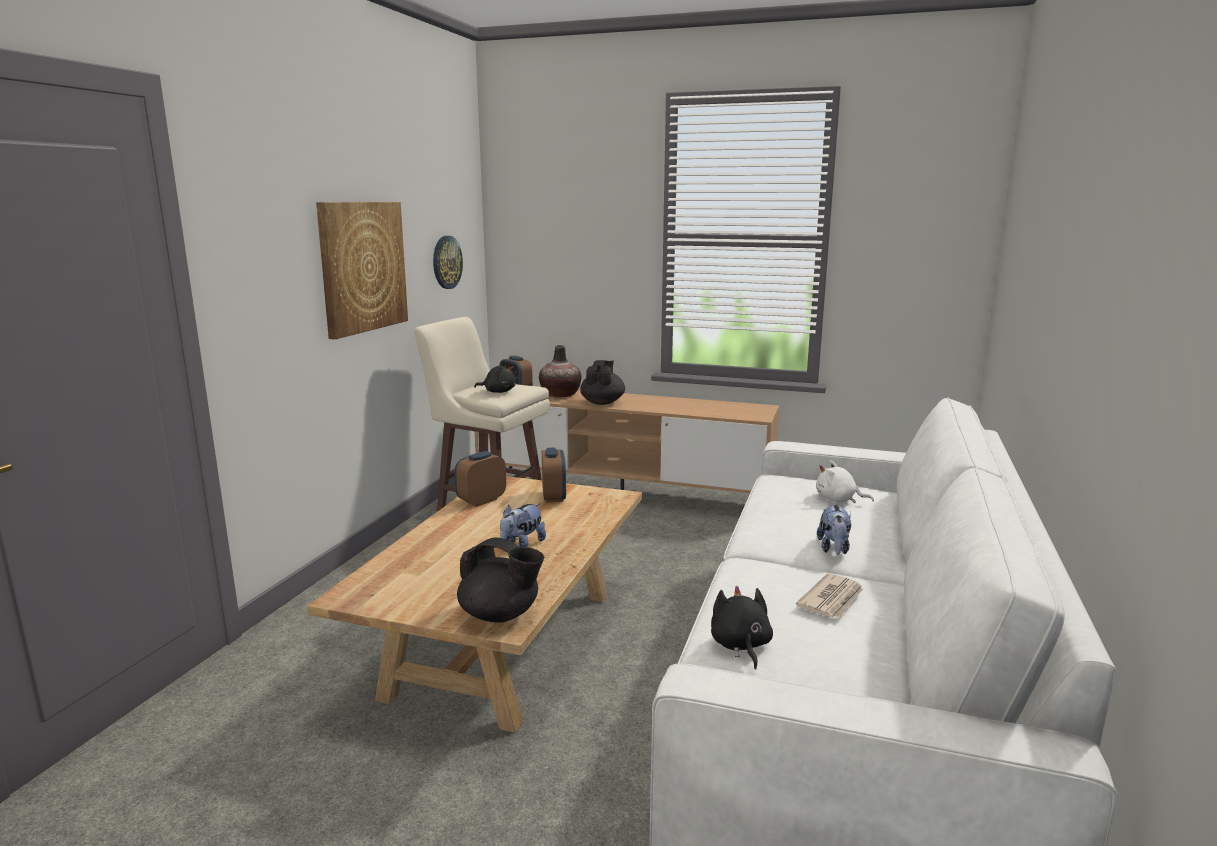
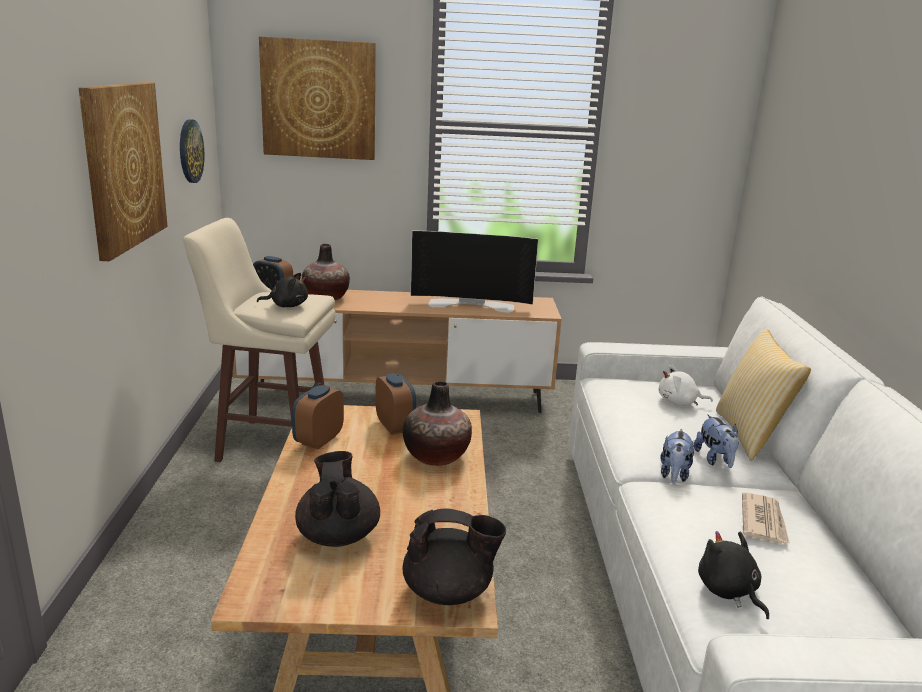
camera: 20 degrees left, 5 degrees up
plush toy [500,503,546,547] -> plush toy moved to [660,428,694,483]
black teapot [580,360,625,405] -> black teapot moved to [295,451,380,547]
none -> picture [259,36,376,160]
none -> vase [403,381,472,466]
none -> television [410,231,538,313]
none -> pillow [716,329,811,461]

